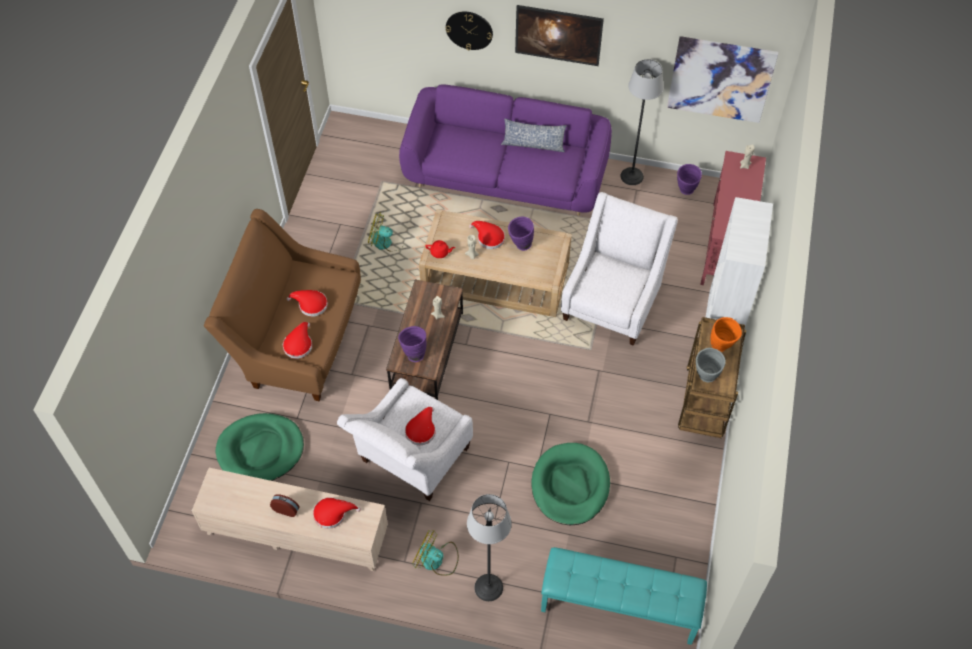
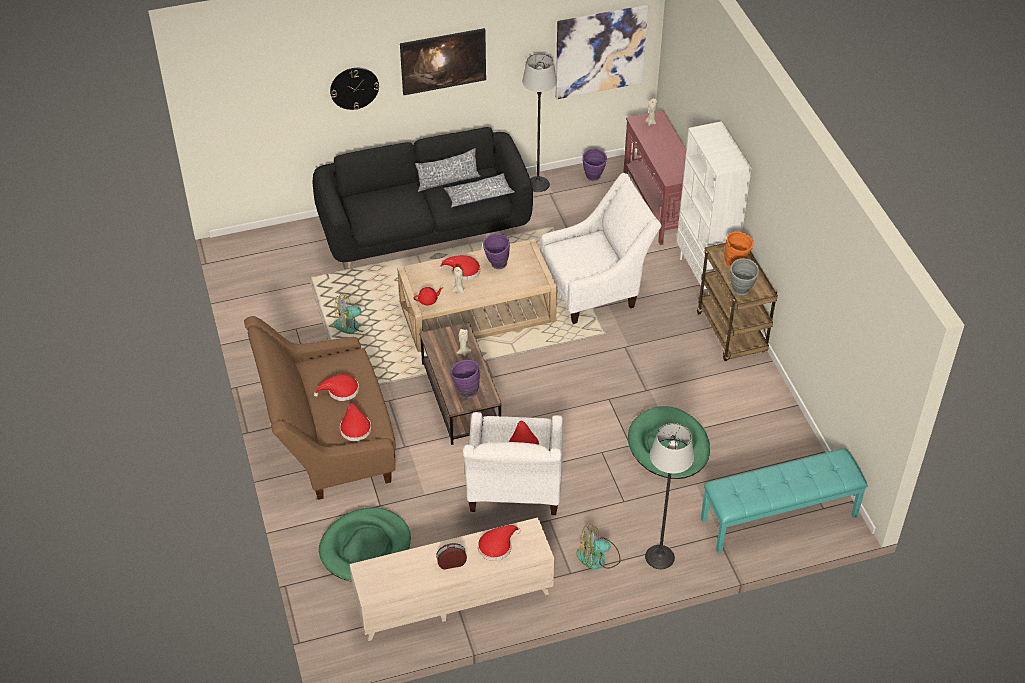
camera: 30 degrees left, 10 degrees down
purple sofa [399,84,612,216] -> black sofa [312,127,533,268]
white armchair [561,192,678,346] -> white armchair turned 75 degrees clockwise [540,173,662,324]
none -> pillow [444,173,515,208]

